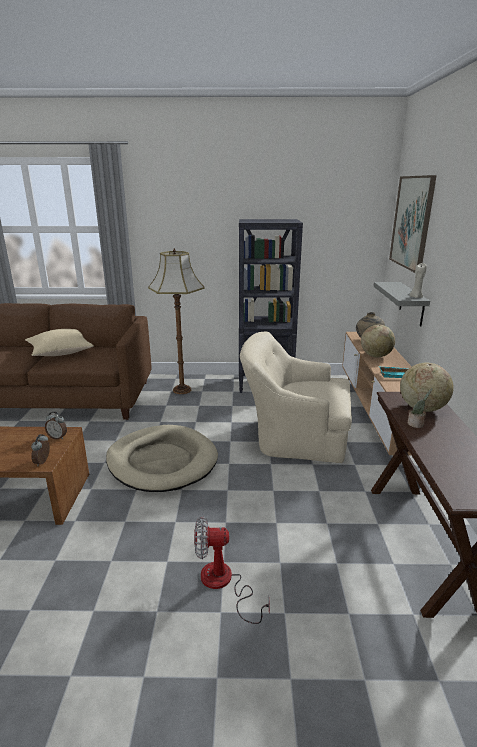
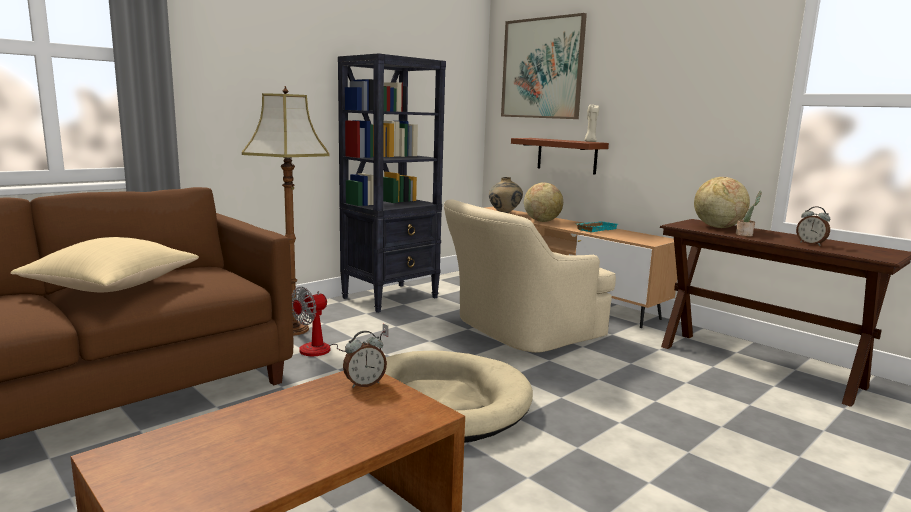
camera: 45 degrees left, 10 degrees down
alarm clock [31,434,50,466] -> alarm clock moved to [796,206,830,246]
fan [194,516,270,624] -> fan moved to [292,287,388,356]
grey shelf [373,282,430,326] -> brown shelf [511,138,609,175]

